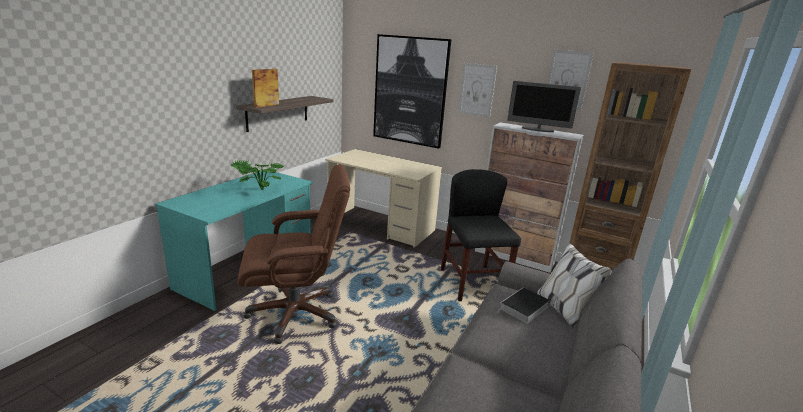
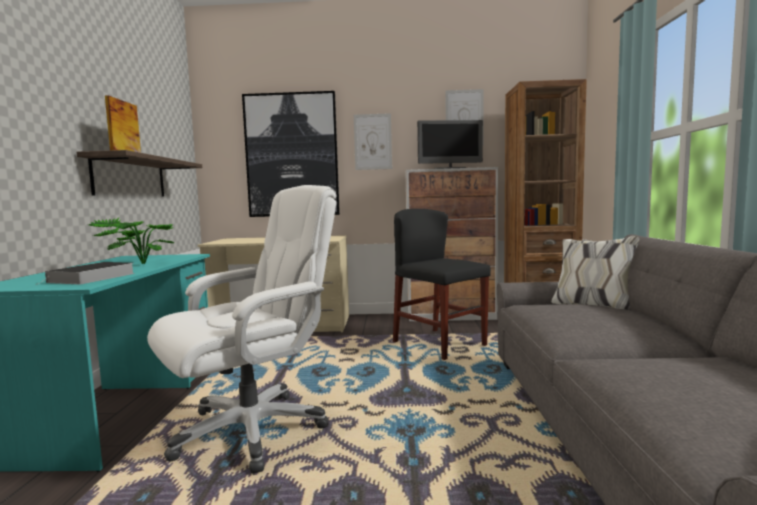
camera: 25 degrees left, 15 degrees down
brown office chair [238,164,350,344] -> white office chair [147,185,336,474]
book [497,287,550,324] -> book moved to [36,262,135,285]

